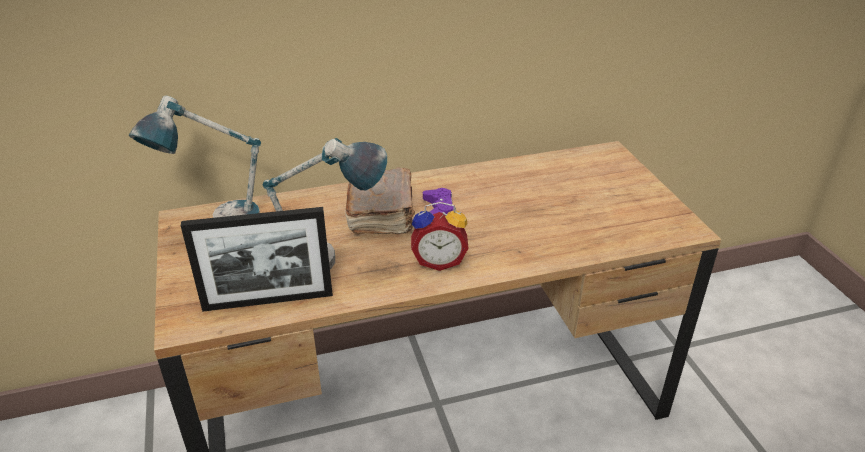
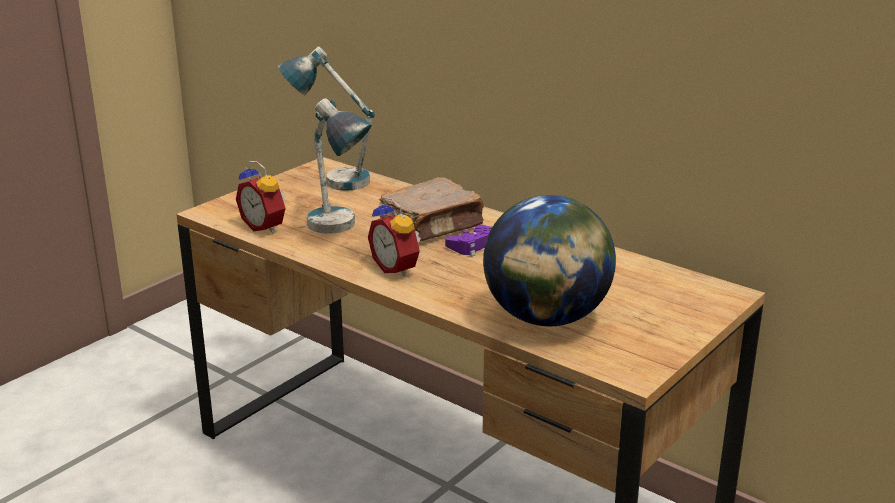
camera: 55 degrees right, 10 degrees down
picture frame [181,207,333,312] -> alarm clock [236,161,286,234]
none -> globe [483,195,616,326]

